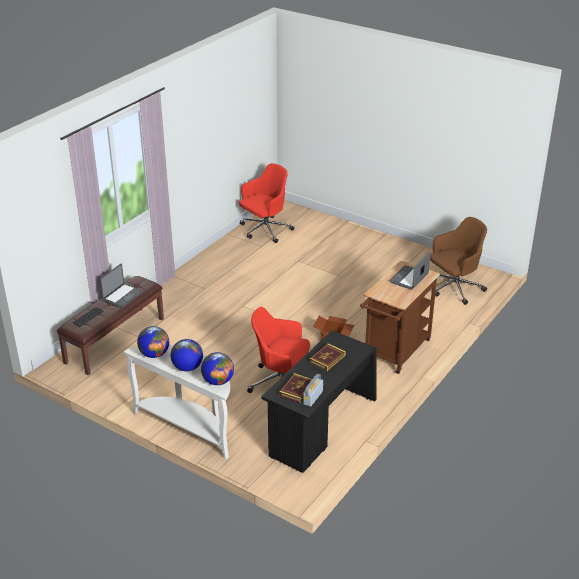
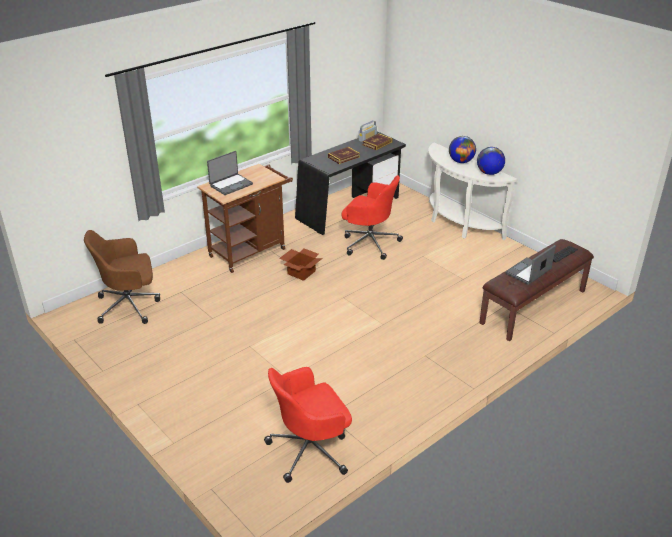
camera: 165 degrees left, 0 degrees up
globe [201,352,234,385] -> none

